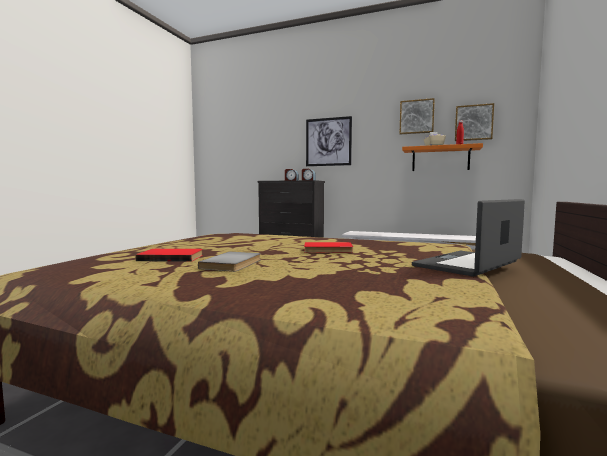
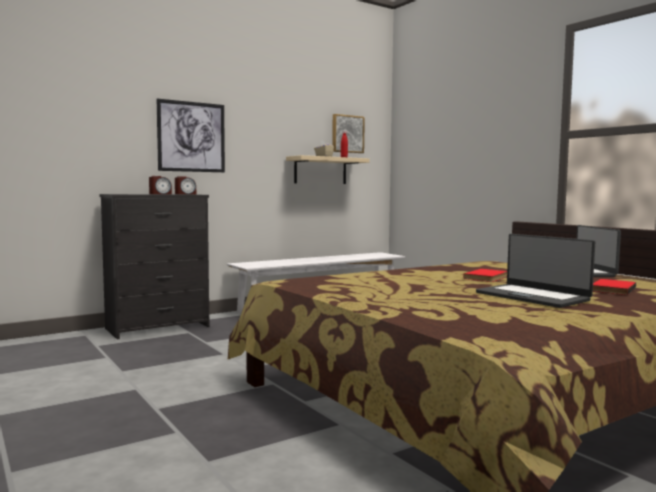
camera: 55 degrees left, 0 degrees up
red book [136,249,203,262] -> red book moved to [593,279,636,295]
grey book [198,252,261,272] -> laptop [476,234,595,308]
picture [400,98,435,134] -> none
orange shelf [402,143,483,171] -> beige shelf [286,155,370,184]

